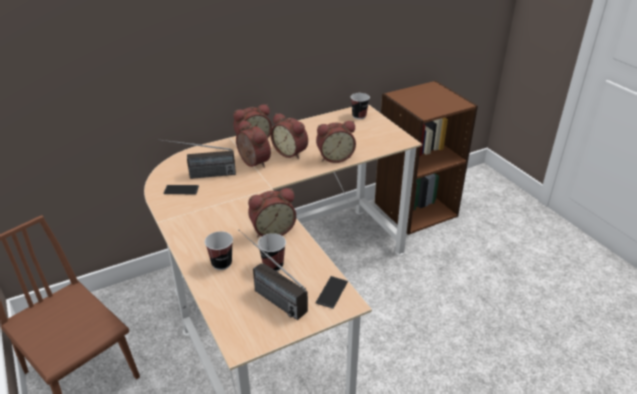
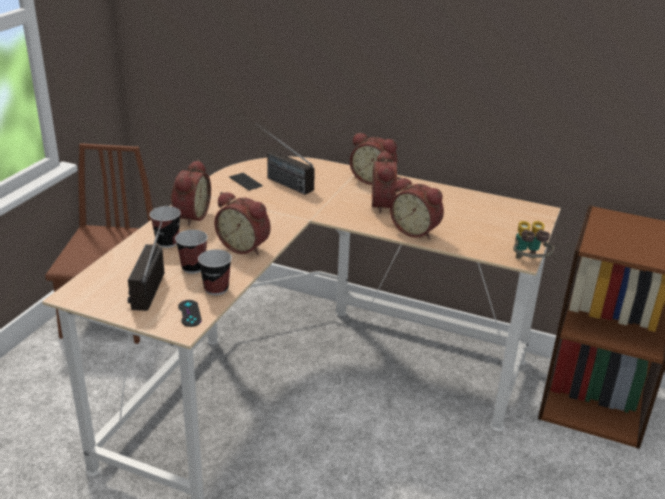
camera: 50 degrees right, 5 degrees down
alarm clock [236,120,271,168] -> alarm clock moved to [170,160,211,226]
phone [315,276,348,309] -> black game controller [178,300,202,327]
cup [351,93,370,119] -> cup moved to [198,249,232,295]
none -> binoculars [513,221,554,259]

